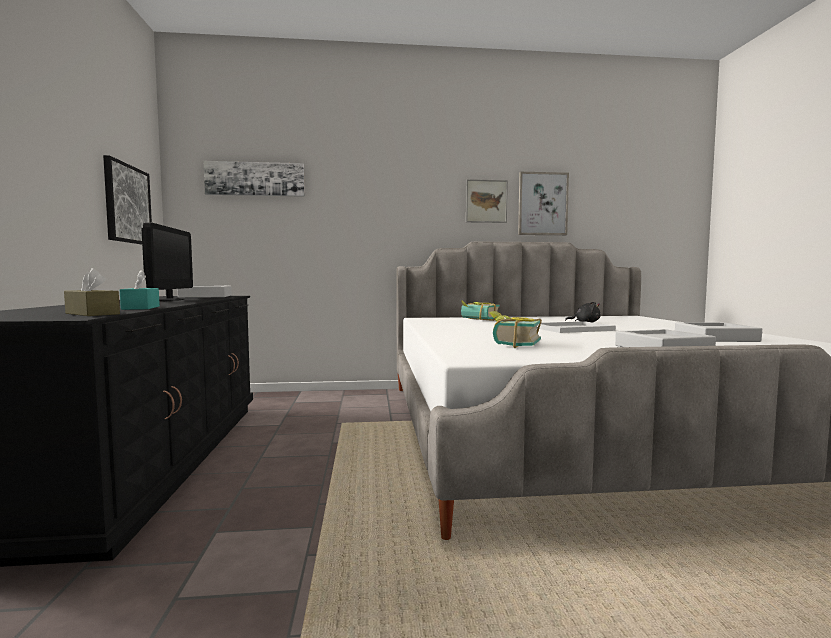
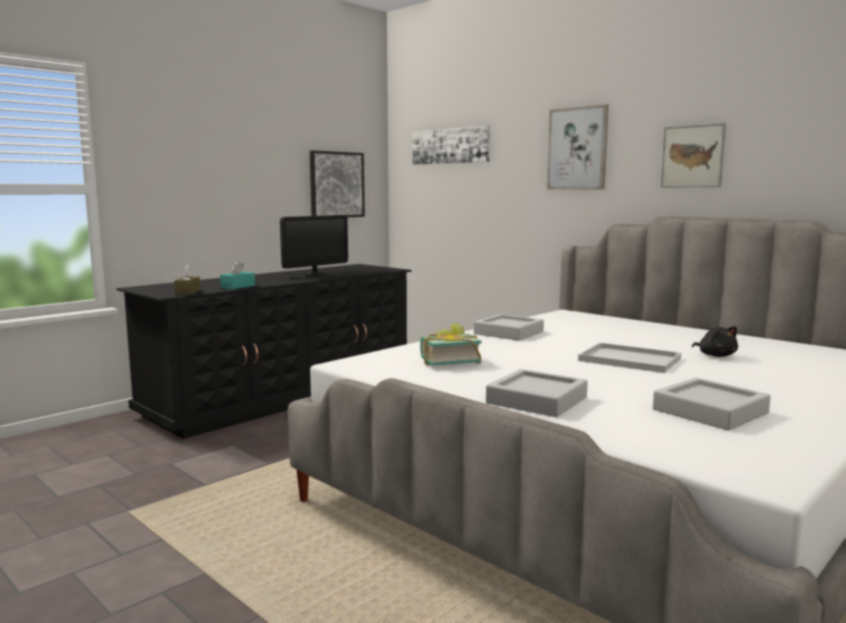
camera: 50 degrees right, 5 degrees up
grey tray [178,286,232,298] -> grey tray moved to [474,314,544,341]
book [461,300,500,321] -> none
picture [518,172,569,235] -> picture moved to [547,104,609,189]

